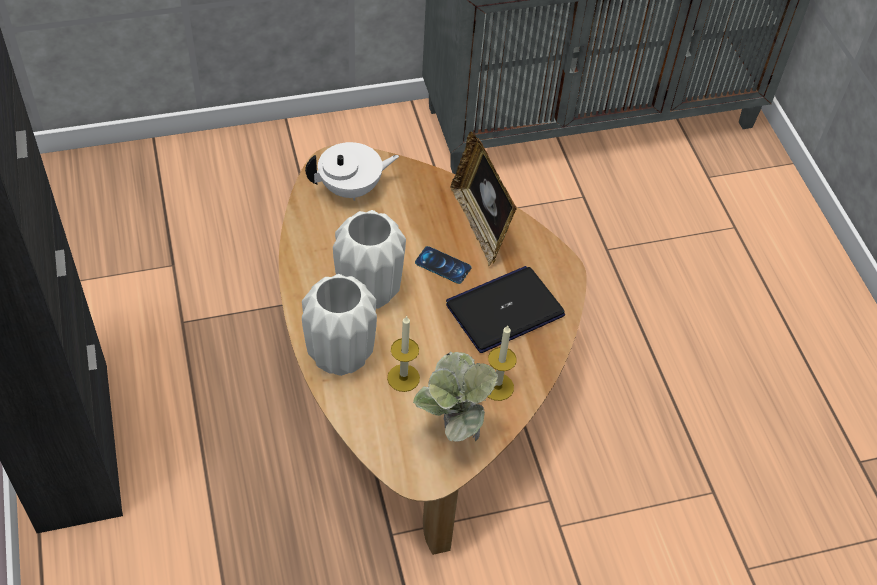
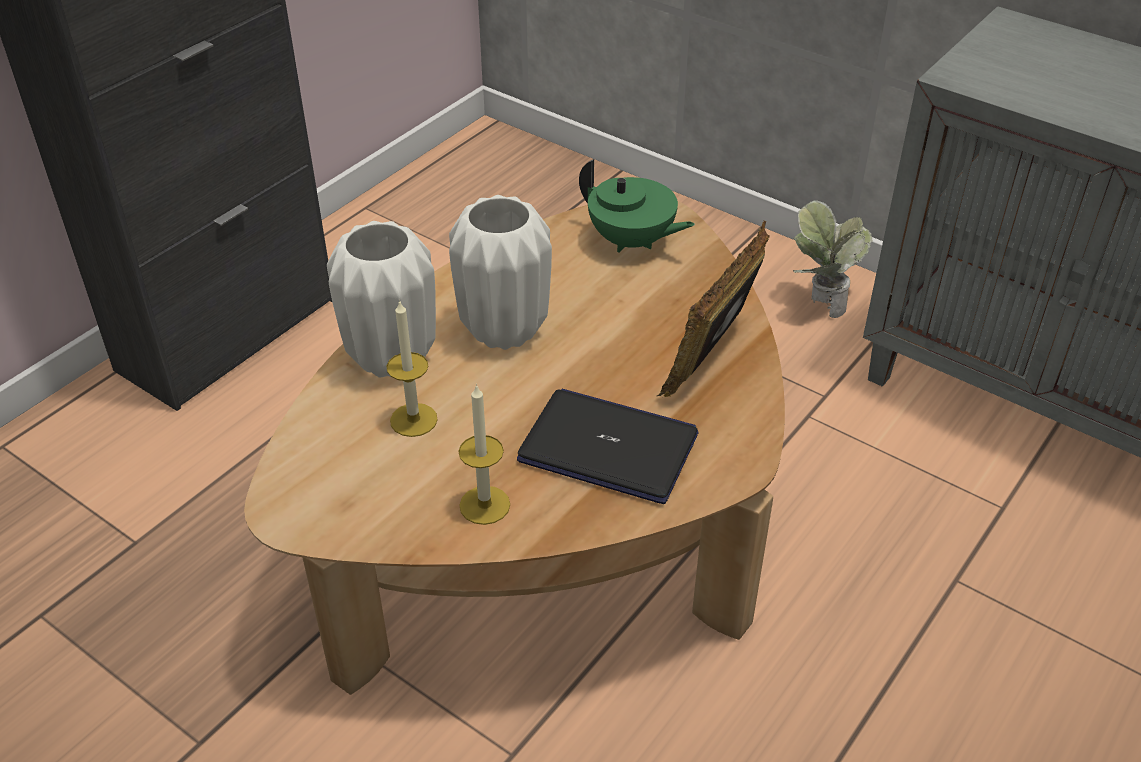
camera: 55 degrees right, 10 degrees down
white teapot [305,142,399,201] -> green teapot [579,159,695,253]
potted plant [413,352,499,442] -> potted plant moved to [793,200,873,318]
phone [415,246,471,284] -> none

